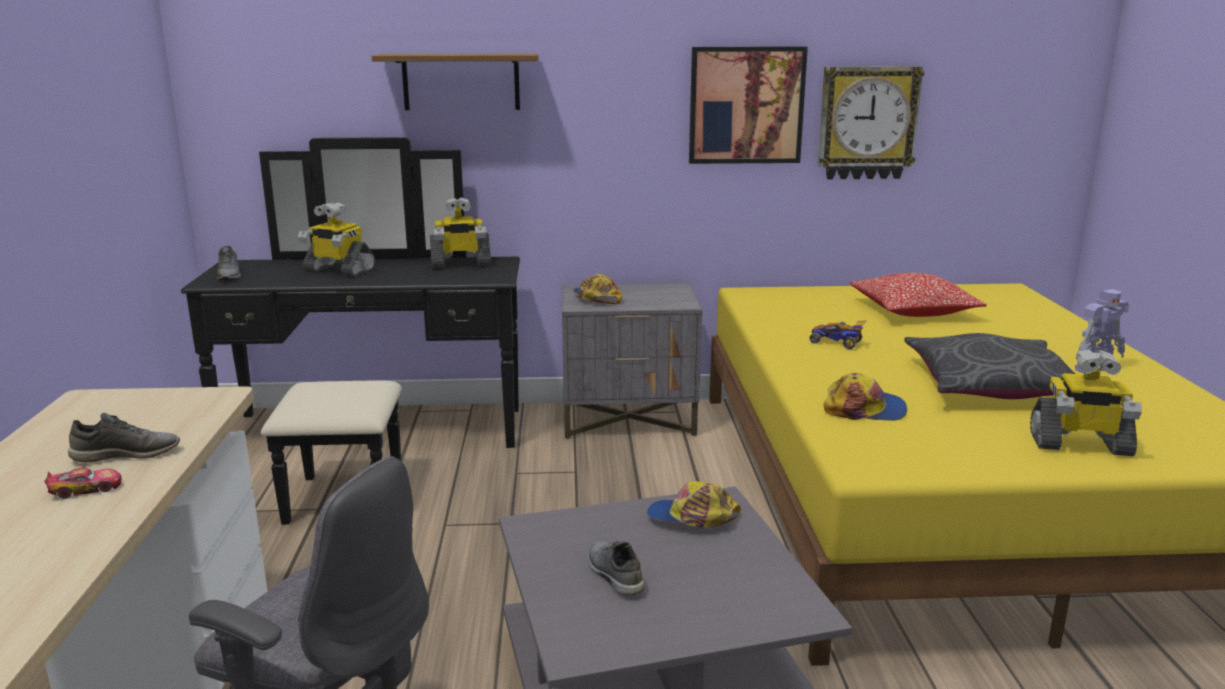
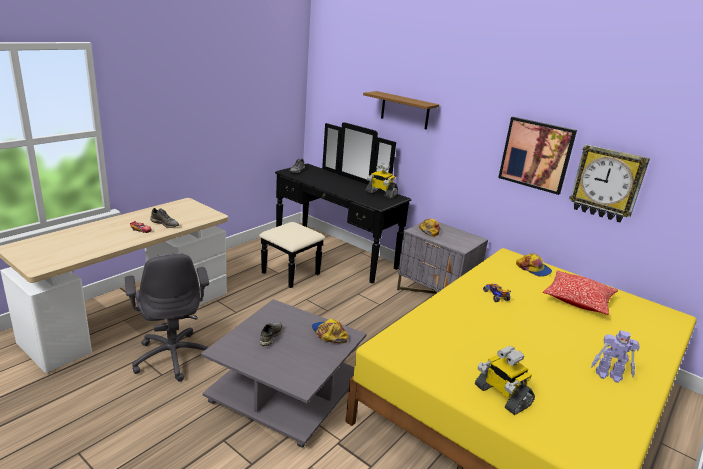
camera: 40 degrees right, 5 degrees up
toy robot [297,202,375,277] -> none
cap [824,373,907,421] -> cap moved to [516,253,552,277]
grey pillow [904,333,1076,399] -> none

